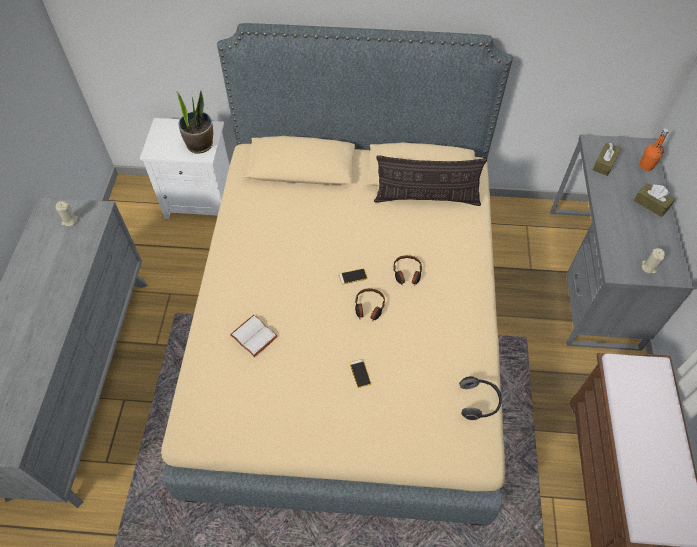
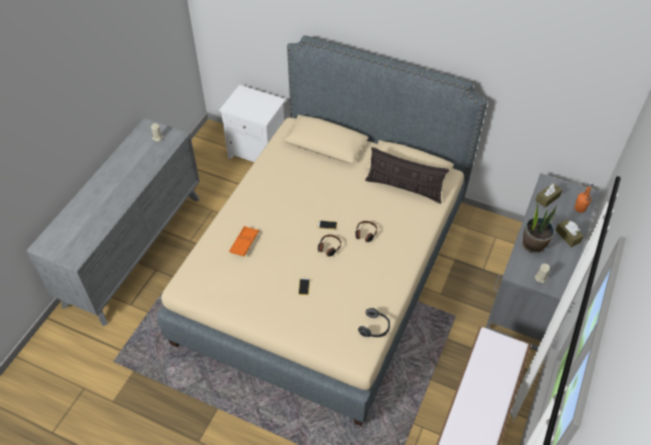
camera: 20 degrees right, 5 degrees down
potted plant [176,90,213,154] -> potted plant moved to [522,202,557,253]
white book [230,315,278,357] -> orange tray [229,226,259,256]

